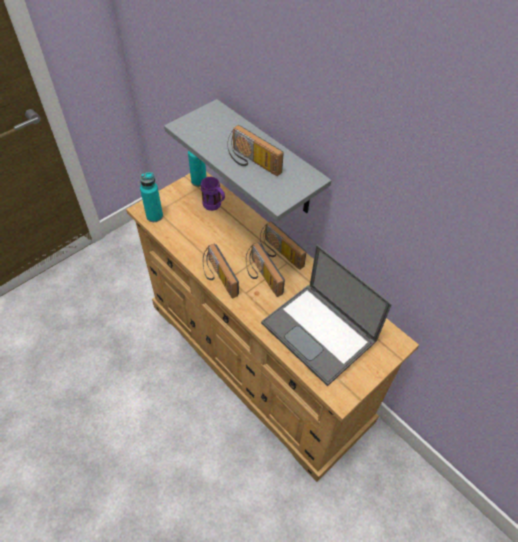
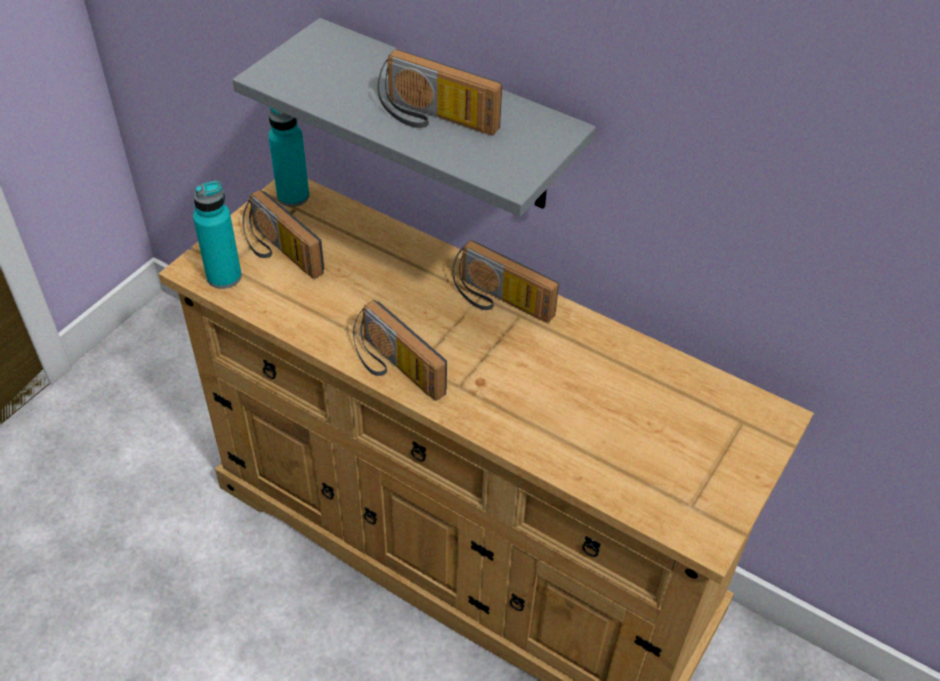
camera: 15 degrees left, 5 degrees down
purple mug [201,177,225,211] -> none
radio [246,242,285,297] -> radio moved to [242,190,324,279]
laptop [261,244,392,386] -> none

